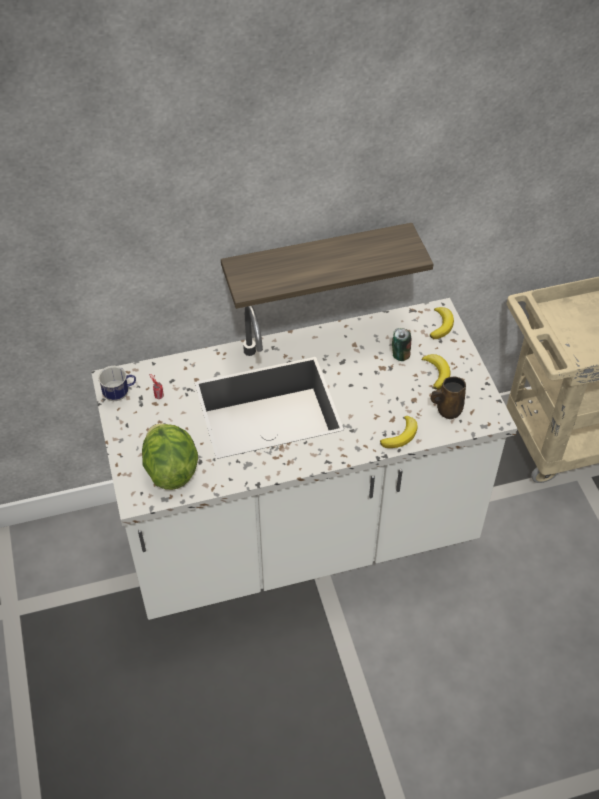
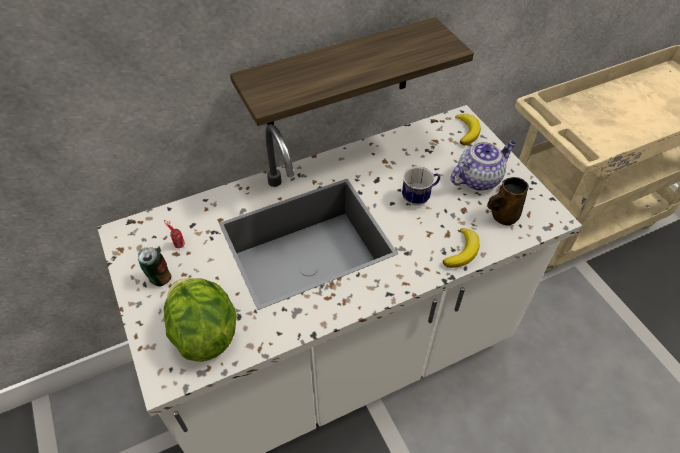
camera: 10 degrees left, 0 degrees up
mug [98,366,136,401] -> mug moved to [402,166,440,206]
can [392,328,411,361] -> can moved to [138,247,171,287]
banana [422,354,451,390] -> teapot [450,141,516,191]

